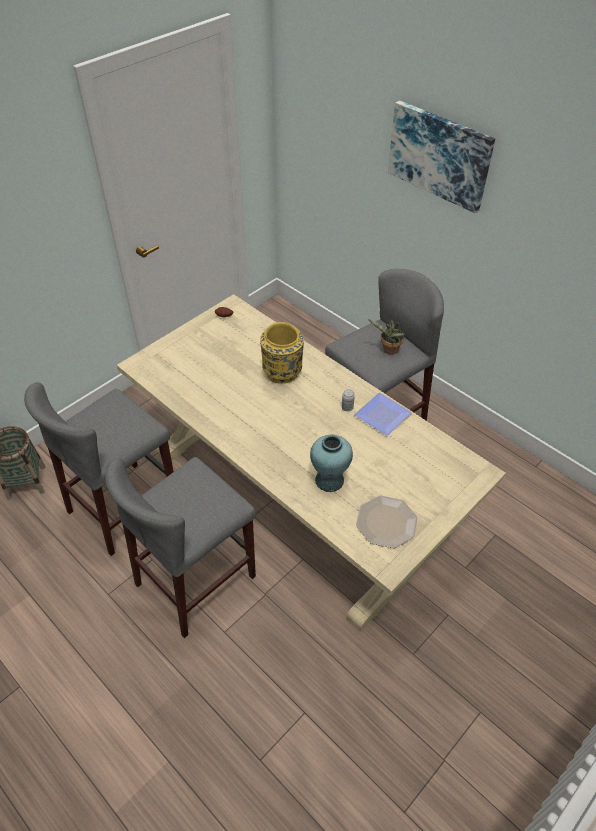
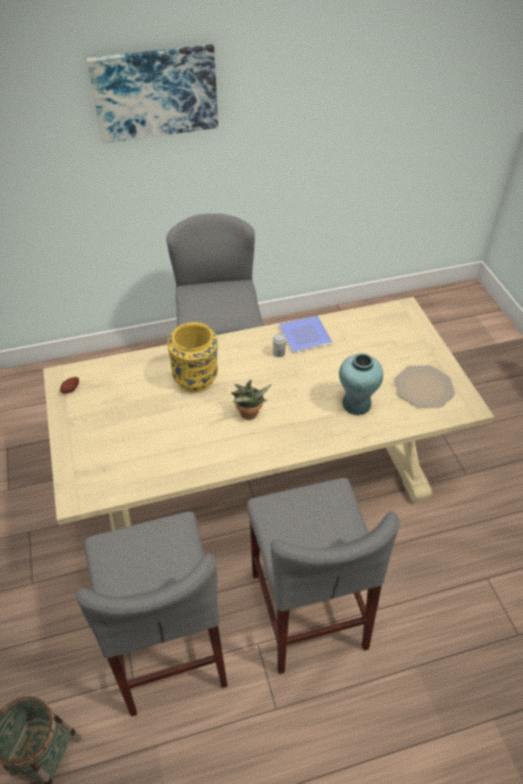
camera: 60 degrees left, 0 degrees up
potted plant [368,319,405,355] -> potted plant moved to [231,380,272,420]

